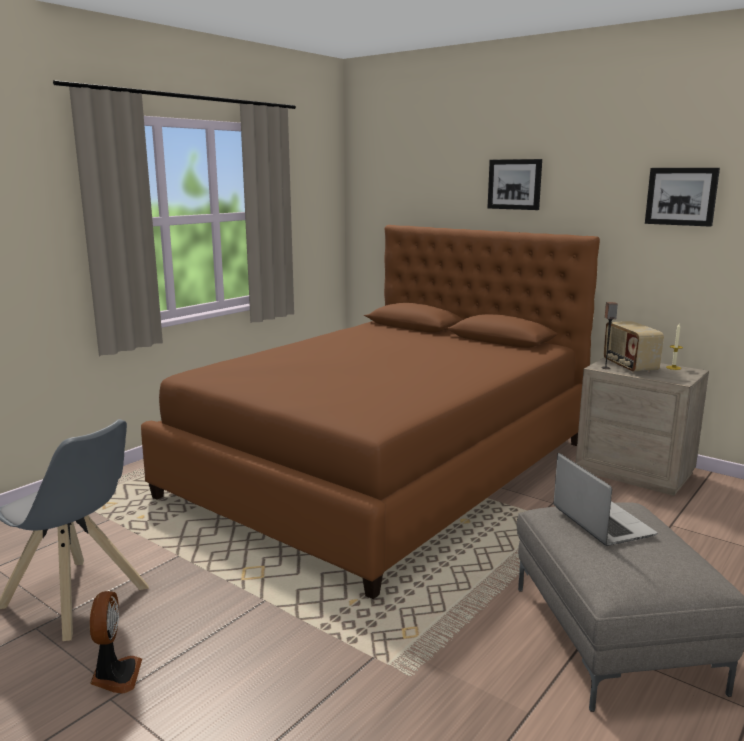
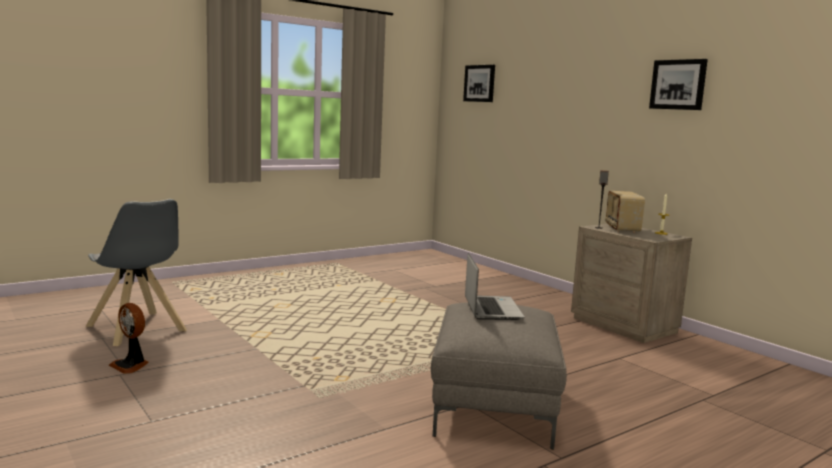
camera: 15 degrees right, 5 degrees down
fan [90,591,142,694] -> fan turned 120 degrees clockwise [109,303,149,374]
brown bed [141,225,600,599] -> none
picture [488,159,542,210] -> picture moved to [463,65,495,102]

